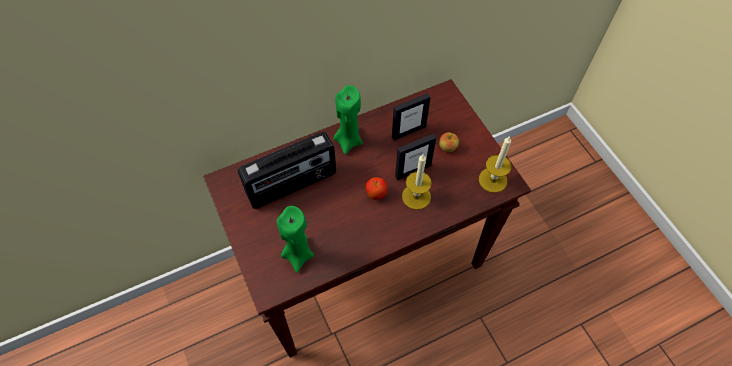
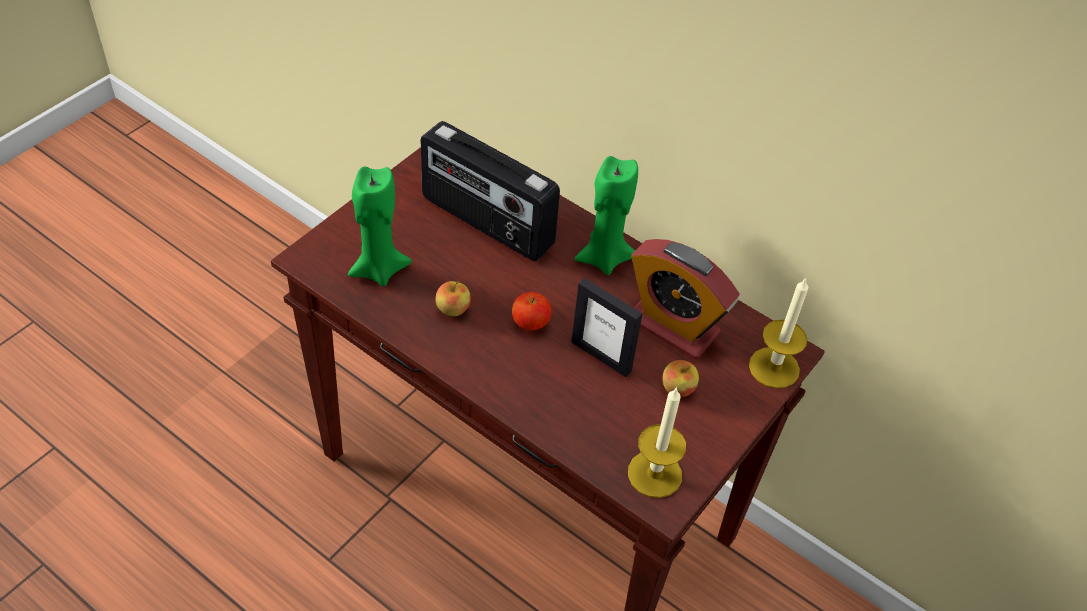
camera: 60 degrees right, 10 degrees down
picture frame [392,93,431,141] -> alarm clock [631,239,740,360]
candle [402,155,432,210] -> candle moved to [749,278,808,388]
none -> apple [436,281,471,316]

